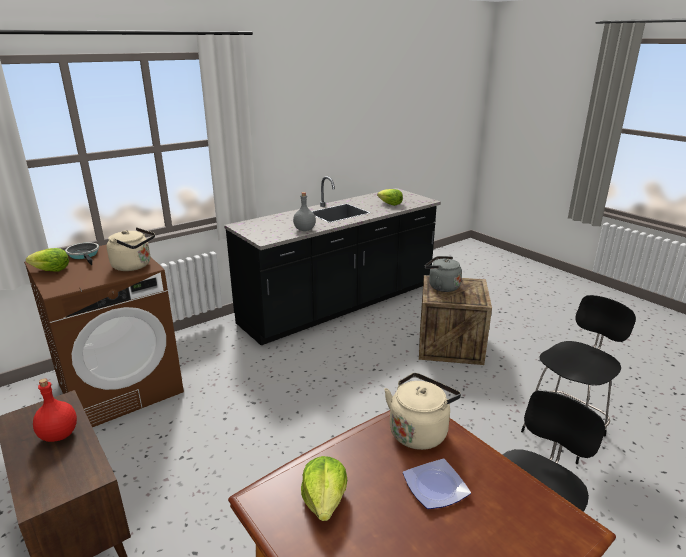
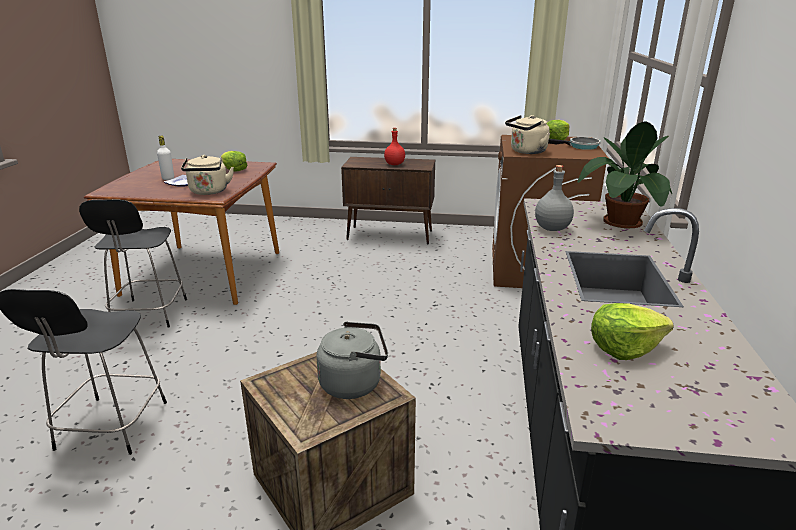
camera: 135 degrees right, 0 degrees up
none -> white bottle [157,136,174,180]
none -> potted plant [577,121,672,228]

